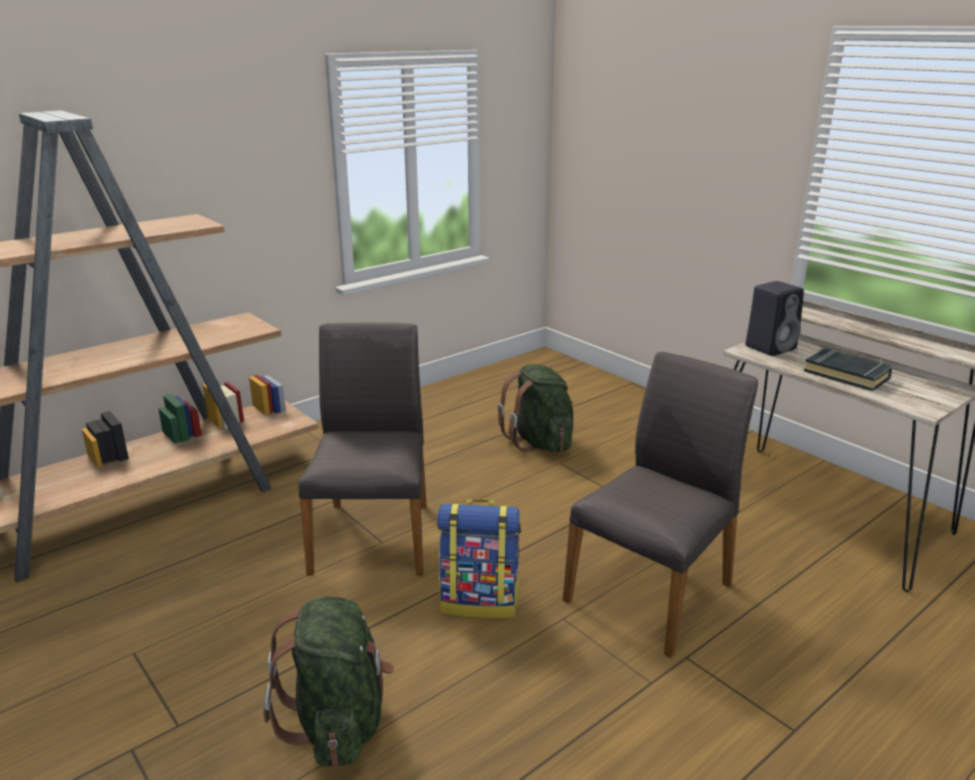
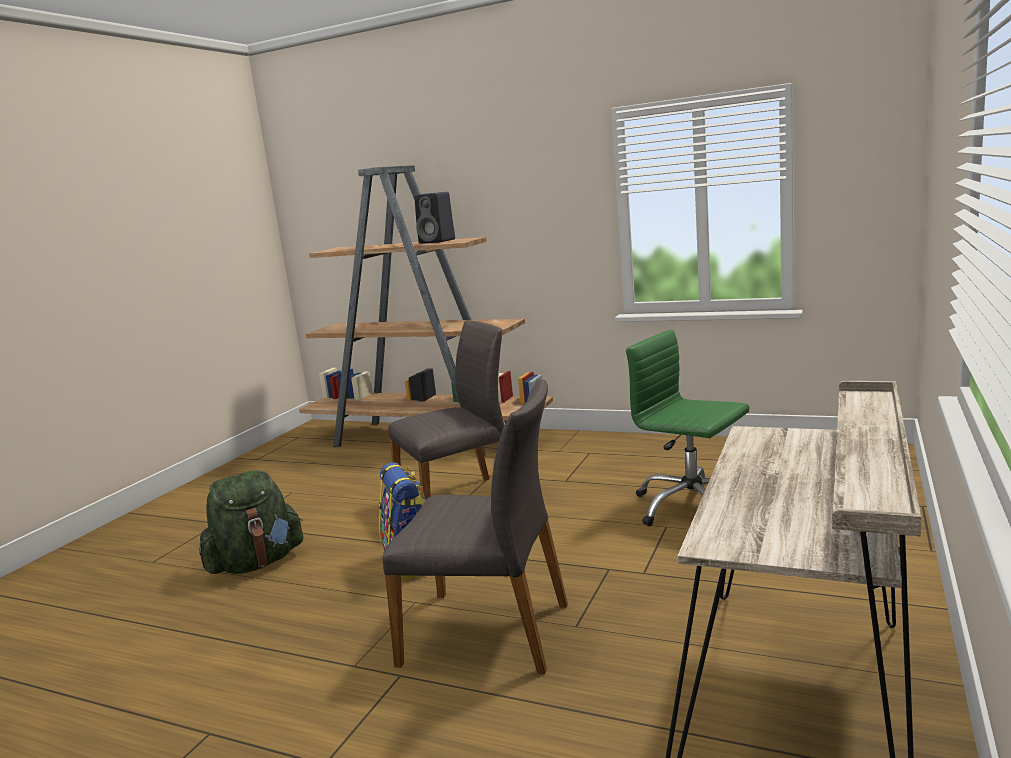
camera: 65 degrees right, 10 degrees down
green backpack [497,364,573,452] -> green office chair [626,330,749,527]
black speaker [745,281,804,356] -> black speaker moved to [415,192,455,244]
black book [804,348,893,391] -> none

